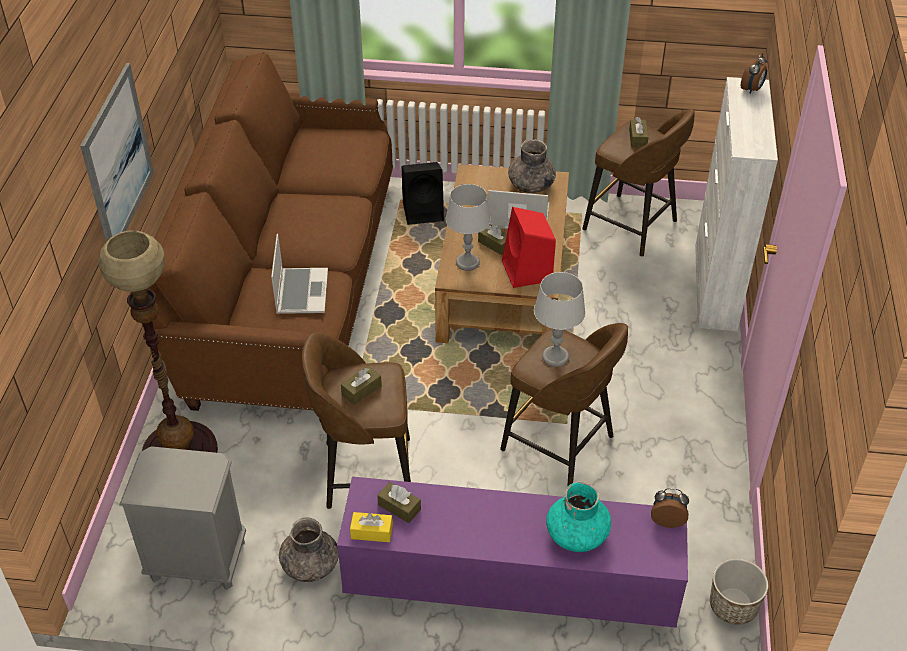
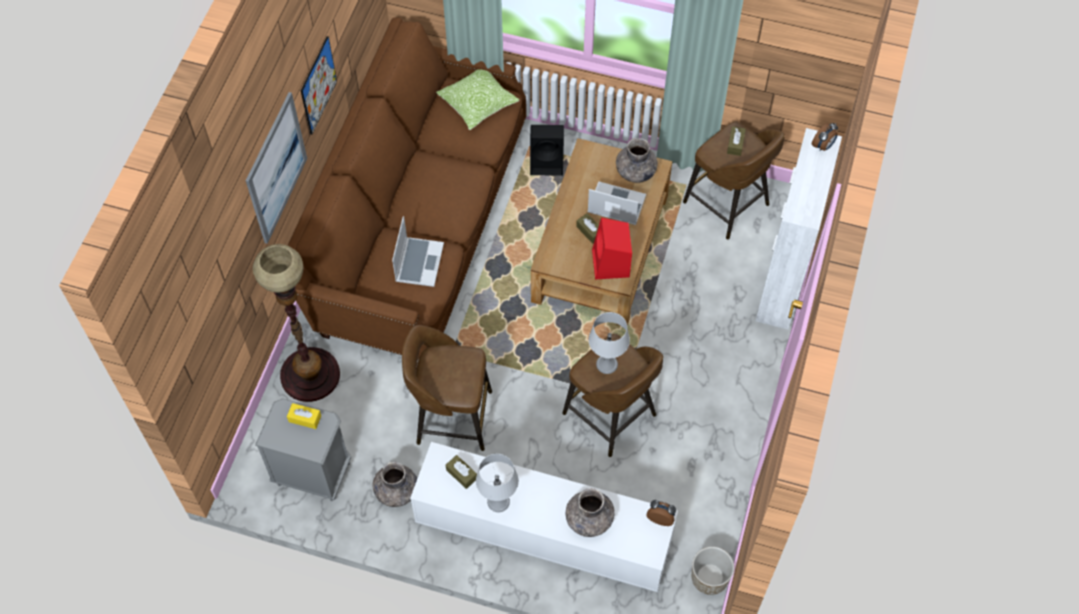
camera: 10 degrees right, 15 degrees up
purple tv stand [337,476,688,628] -> white tv stand [410,442,678,592]
brown tissue box [341,366,382,405] -> none
yellow tissue box [350,512,393,542] -> yellow tissue box moved to [287,403,321,429]
grey table lamp [446,184,491,271] -> grey table lamp moved to [476,454,519,512]
turquoise vase [546,482,611,552] -> grey vase [566,488,615,537]
none -> picture [300,36,337,135]
none -> pillow [436,69,519,130]

